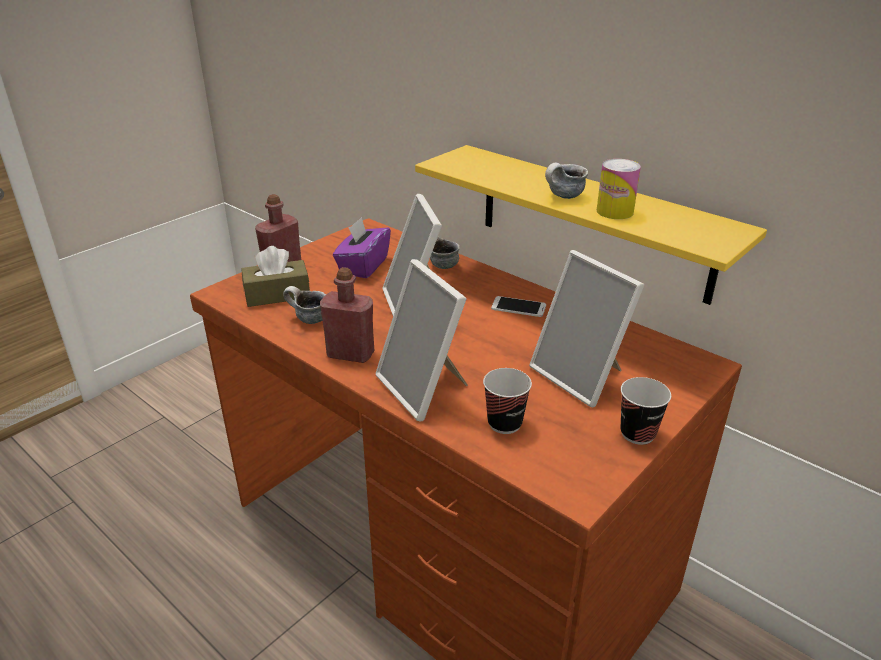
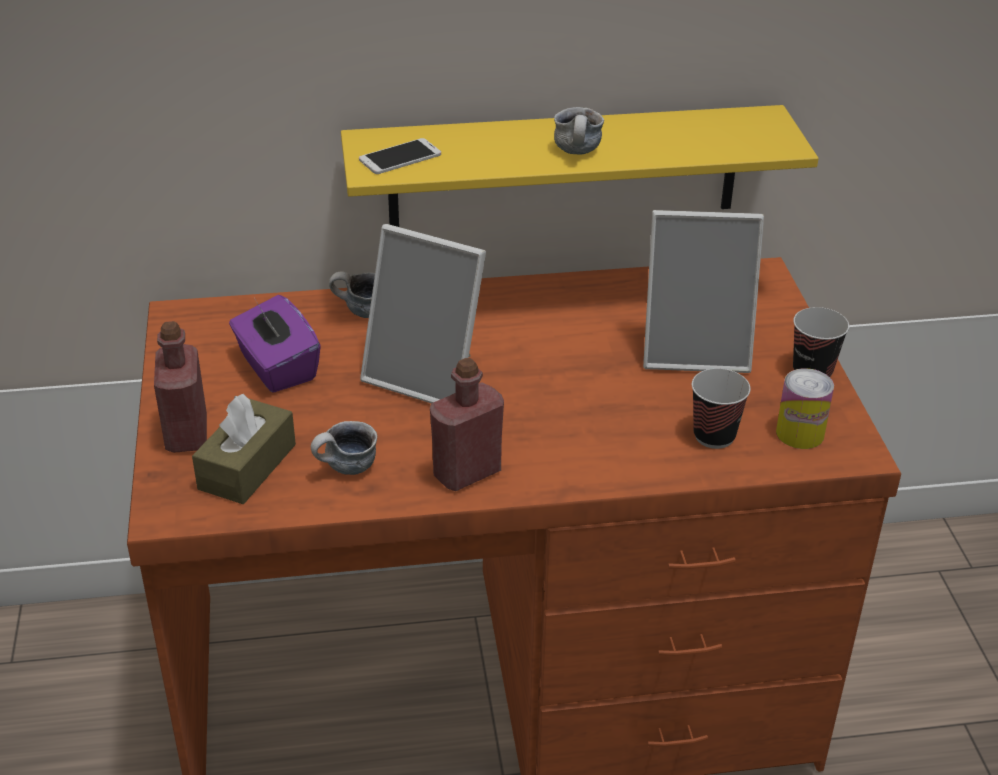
camera: 50 degrees left, 5 degrees up
picture frame [376,259,468,421] -> none
phone [491,296,546,317] -> phone moved to [359,138,441,174]
can [597,159,641,219] -> can moved to [776,368,834,449]

